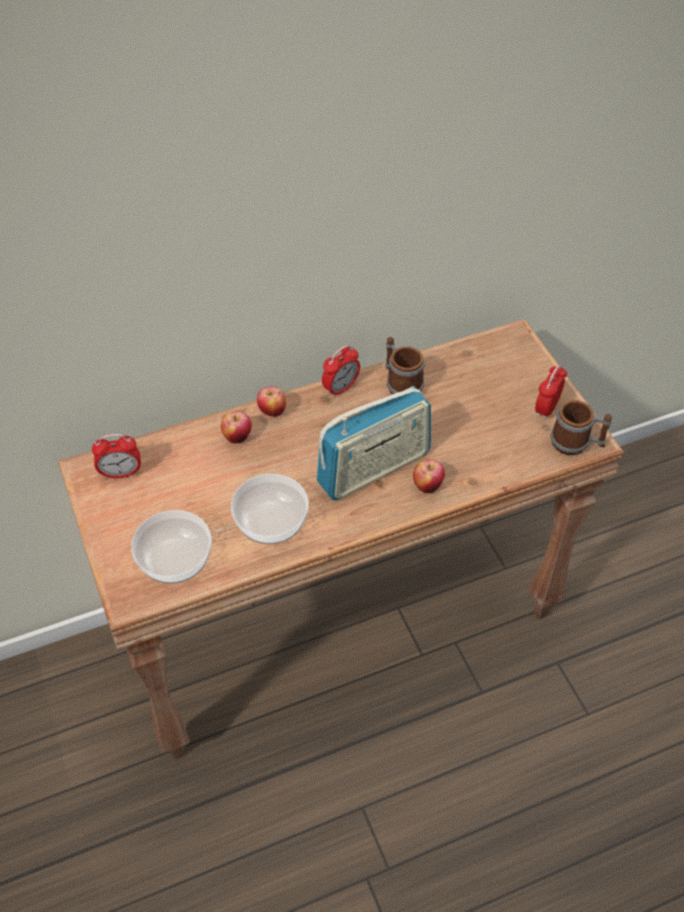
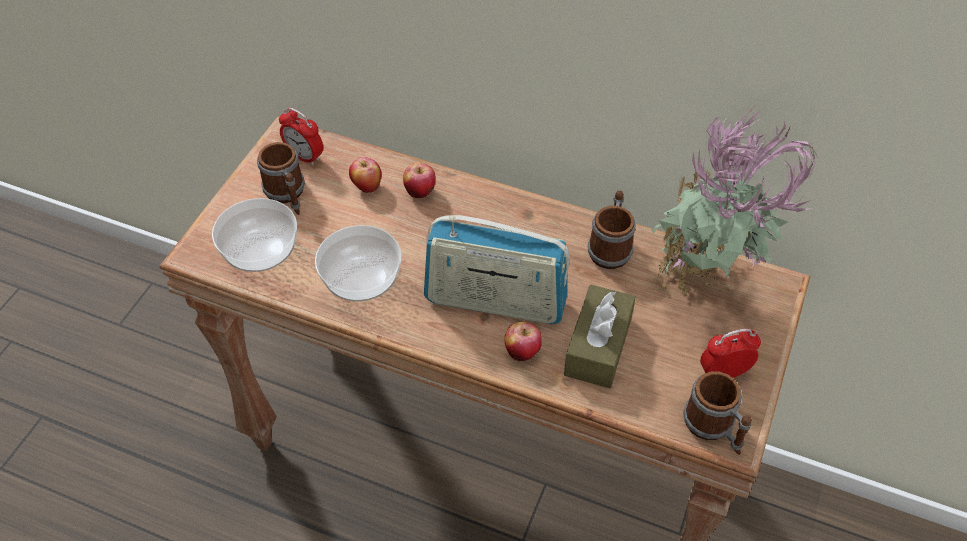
camera: 45 degrees right, 0 degrees up
apple [257,386,286,417] -> apple moved to [349,157,382,193]
alarm clock [322,345,360,398] -> none
none -> mug [257,142,305,215]
none -> brown tissue box [564,285,636,388]
none -> potted plant [652,107,818,296]

